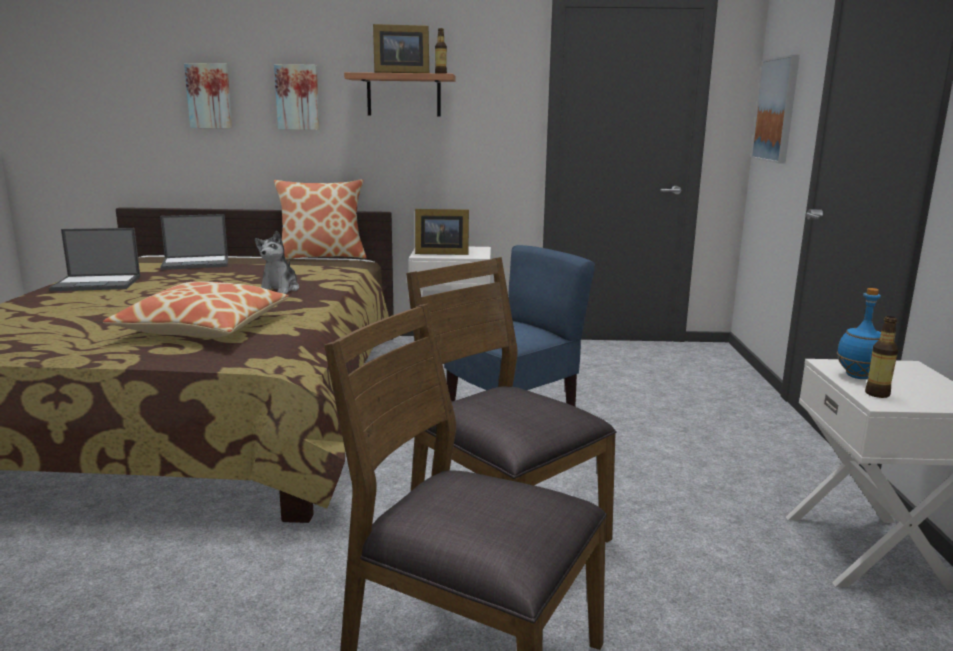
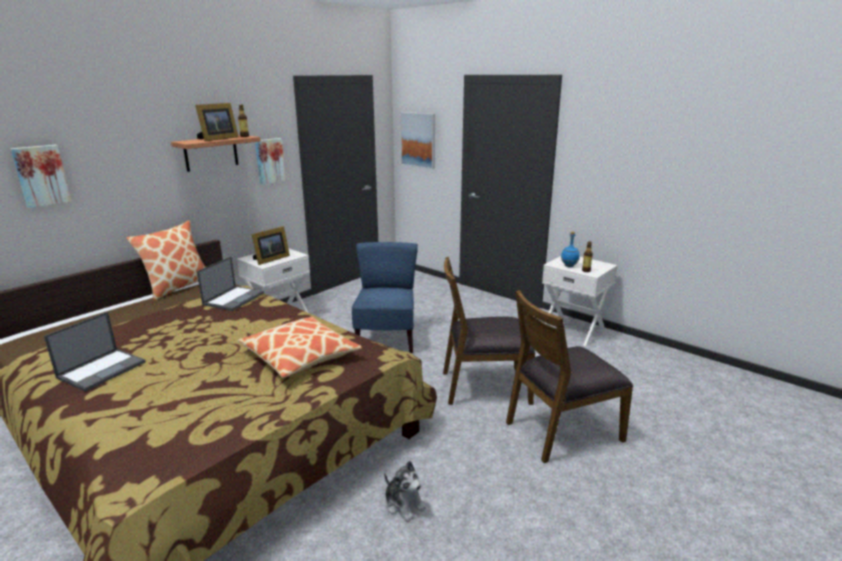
camera: 50 degrees left, 5 degrees up
laptop [160,214,228,270] -> laptop moved to [197,257,264,311]
plush toy [255,231,299,294] -> plush toy moved to [384,461,426,522]
picture [274,64,320,130] -> picture moved to [255,138,286,185]

